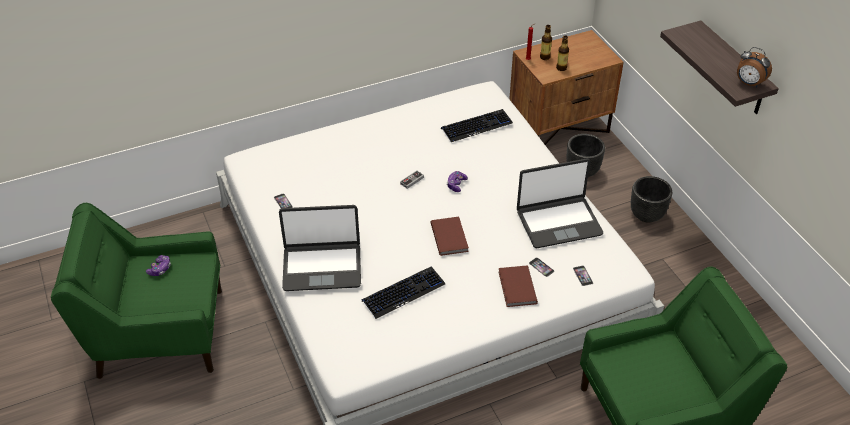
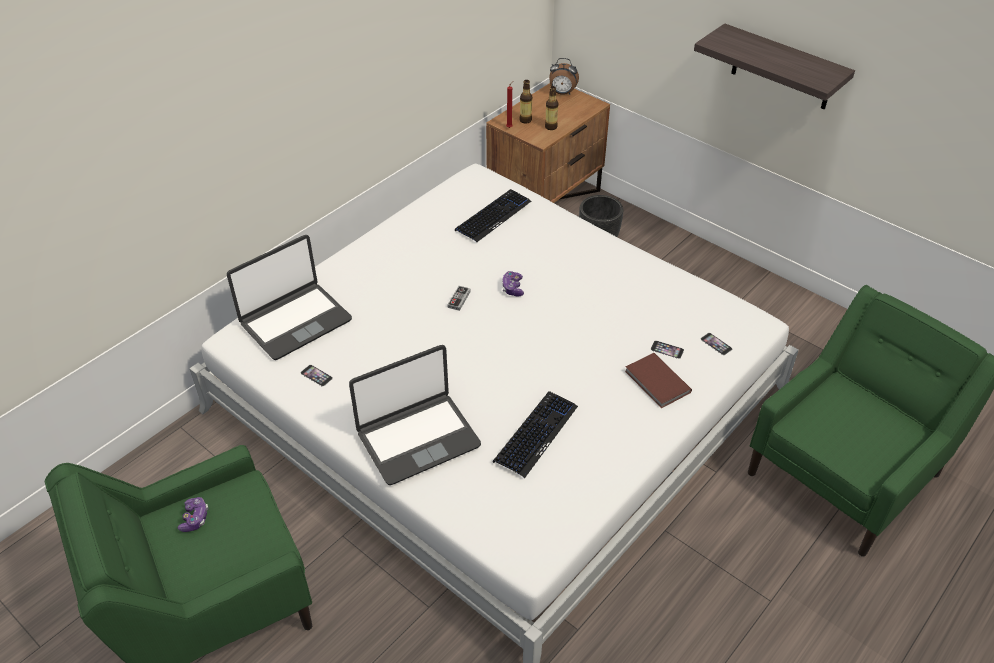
camera: 25 degrees left, 0 degrees up
brown book [431,217,469,256] -> none
laptop [517,159,603,248] -> laptop moved to [227,235,352,360]
black planter [631,176,672,223] -> none
alarm clock [737,47,772,88] -> alarm clock moved to [549,58,579,95]

